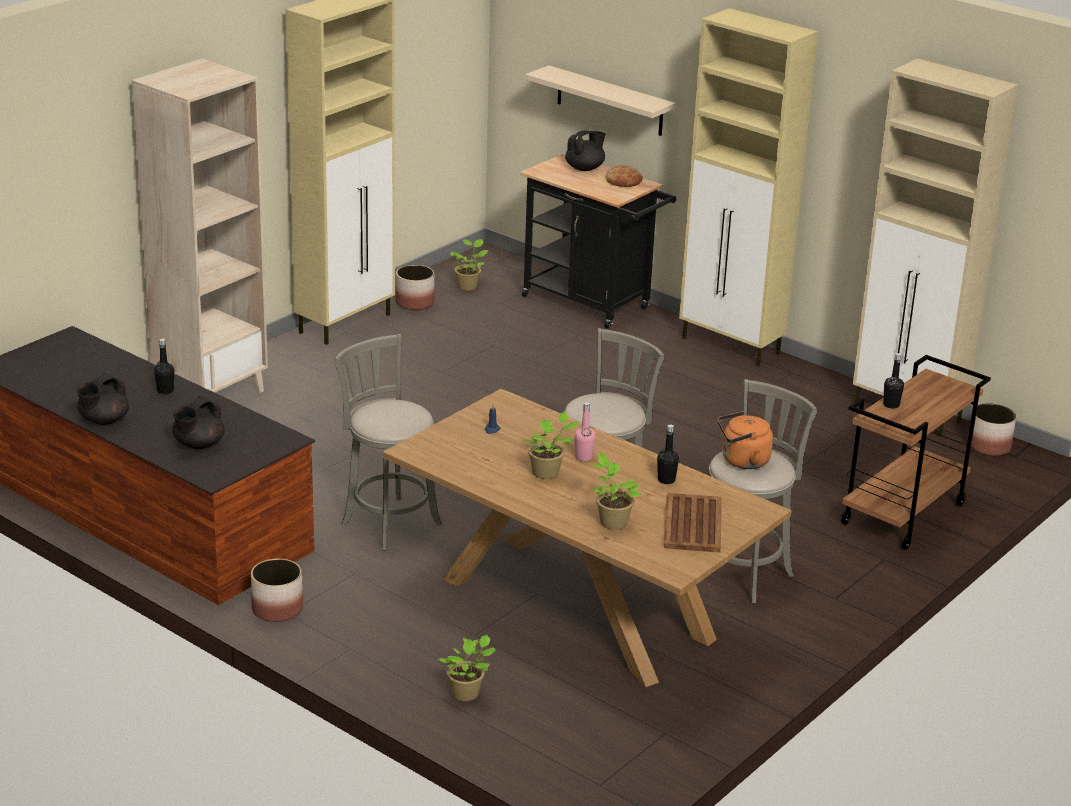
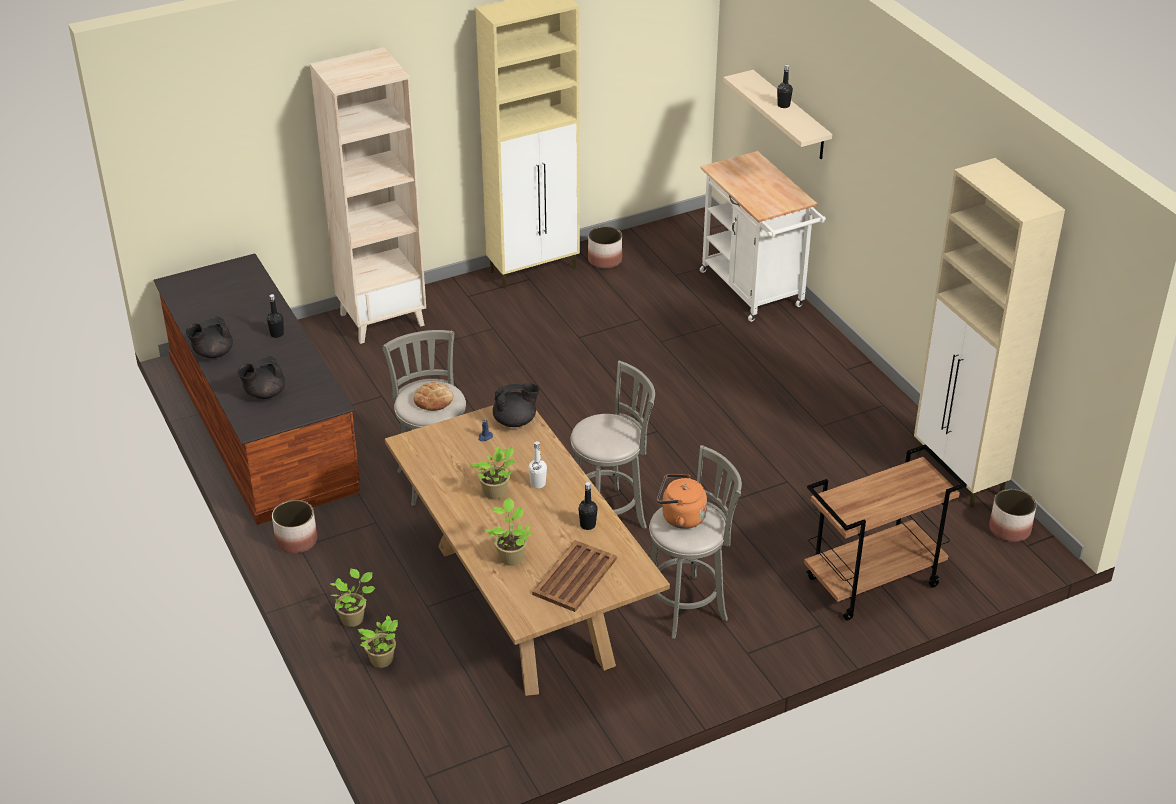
camera: 25 degrees right, 10 degrees up
potted plant [451,239,488,291] -> potted plant moved to [330,569,375,627]
black cart [520,153,676,329] -> white cart [700,151,826,322]
black teapot [565,131,606,171] -> black teapot moved to [493,383,540,427]
pink bottle [574,402,596,461] -> white bottle [528,441,547,489]
bread [606,165,643,187] -> bread moved to [414,382,453,411]
beige cabinet [679,8,818,367] -> none
black bottle [883,353,904,409] -> black bottle moved to [777,65,793,108]

